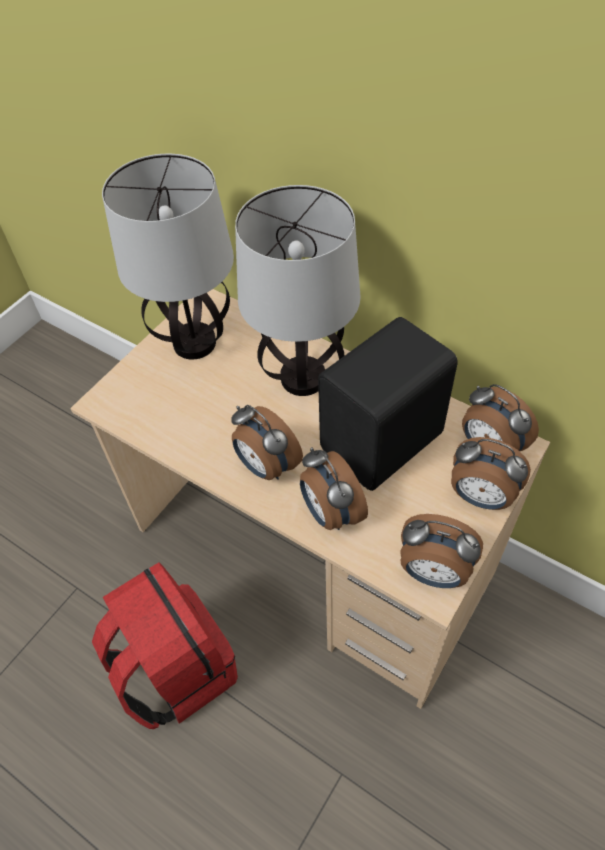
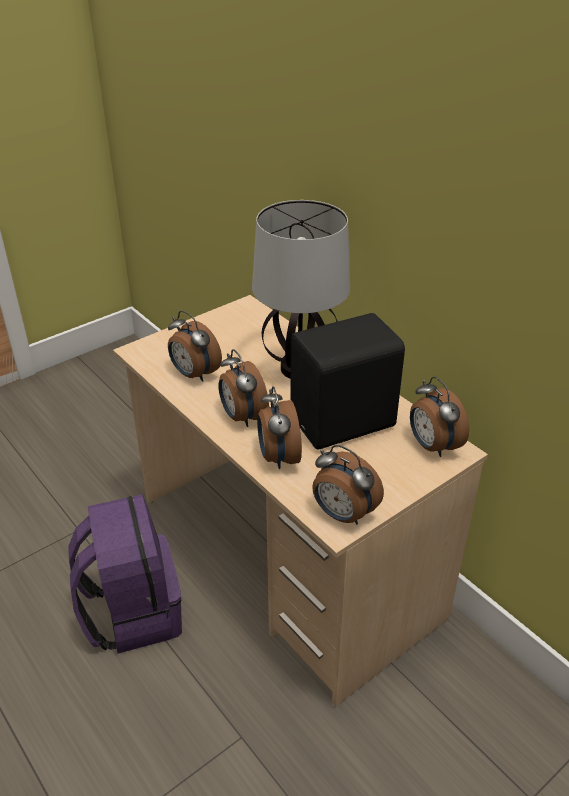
camera: 15 degrees right, 15 degrees down
red backpack [92,562,238,729] -> purple backpack [68,494,182,653]
table lamp [102,154,234,359] -> none
alarm clock [451,437,531,510] -> alarm clock moved to [168,311,222,382]

